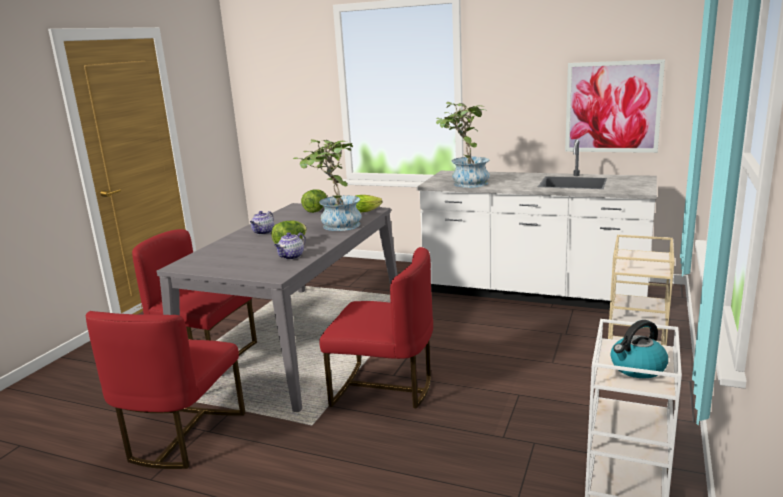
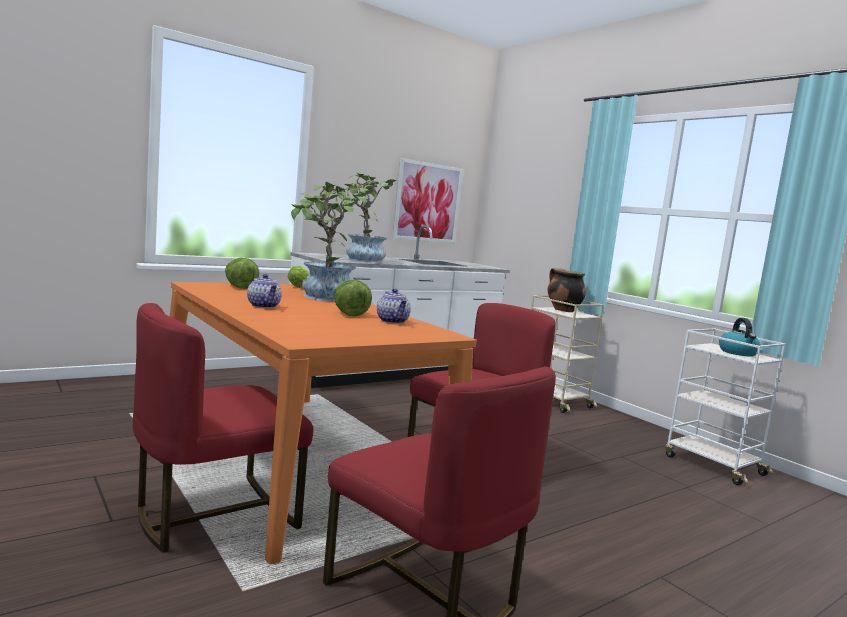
camera: 60 degrees left, 10 degrees down
grey dining table [157,203,397,412] -> orange dining table [170,282,477,565]
none -> cooking pot [548,268,586,312]

